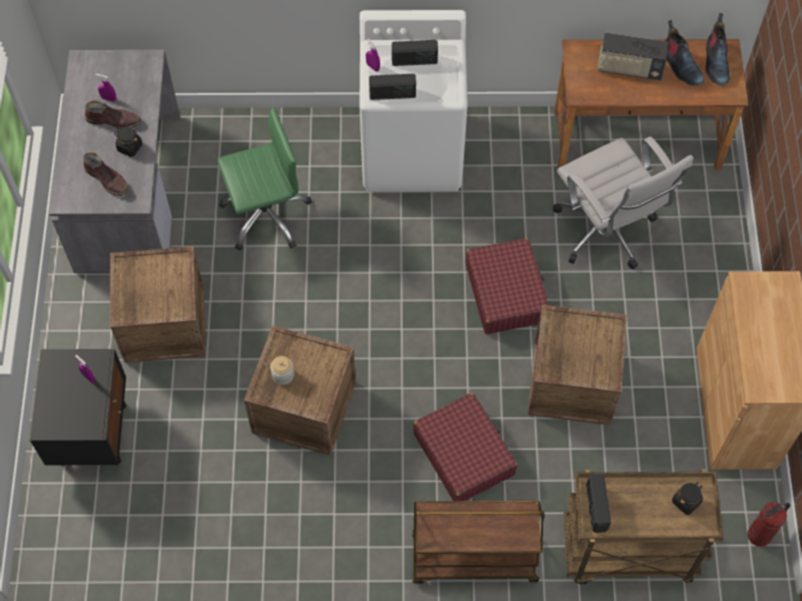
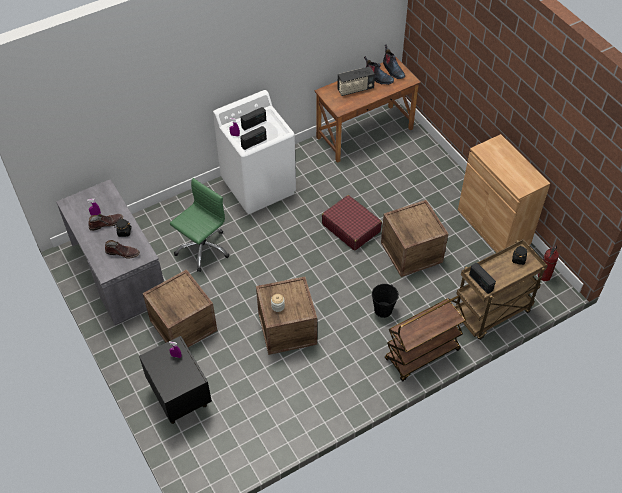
camera: 30 degrees left, 10 degrees down
red suitcase [413,393,518,501] -> black bucket [372,284,399,318]
white office chair [553,136,693,269] -> none

